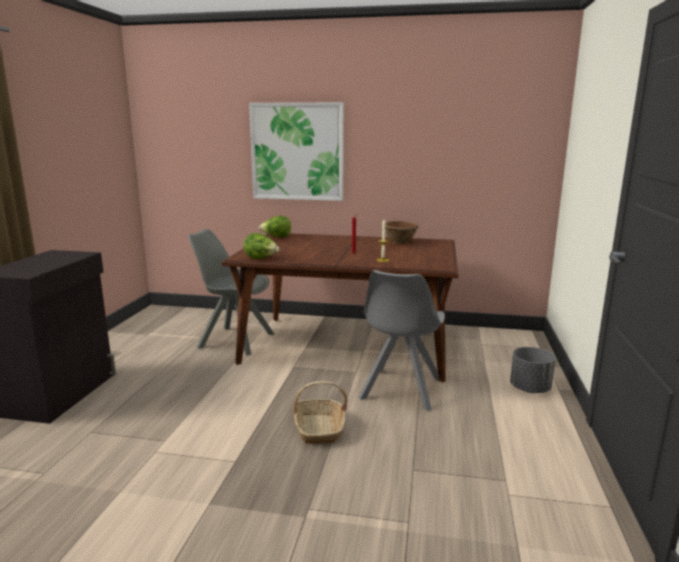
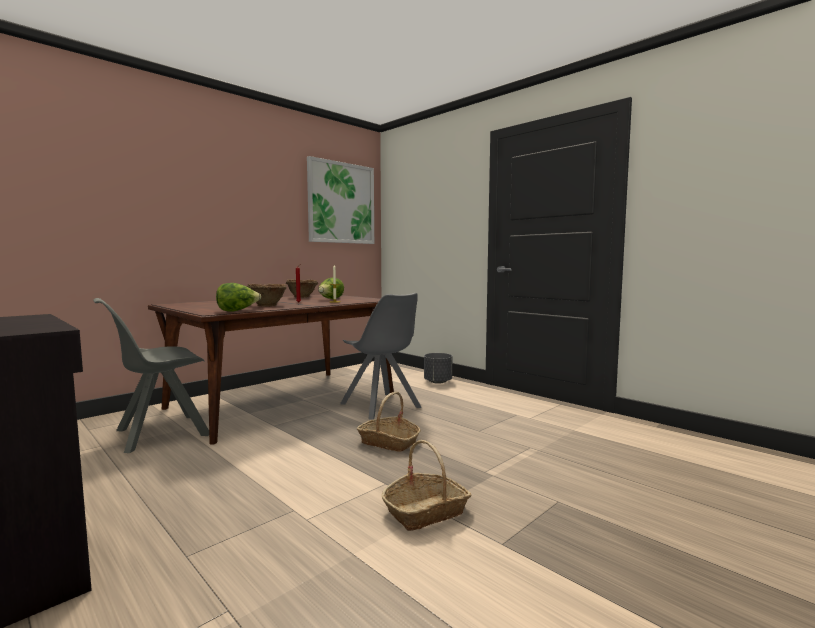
camera: 55 degrees left, 10 degrees down
picture [249,102,344,201] -> picture moved to [307,156,374,244]
lettuce [259,216,291,237] -> lettuce moved to [318,278,344,299]
none -> brown bowl [247,284,286,307]
none -> basket [381,440,471,531]

